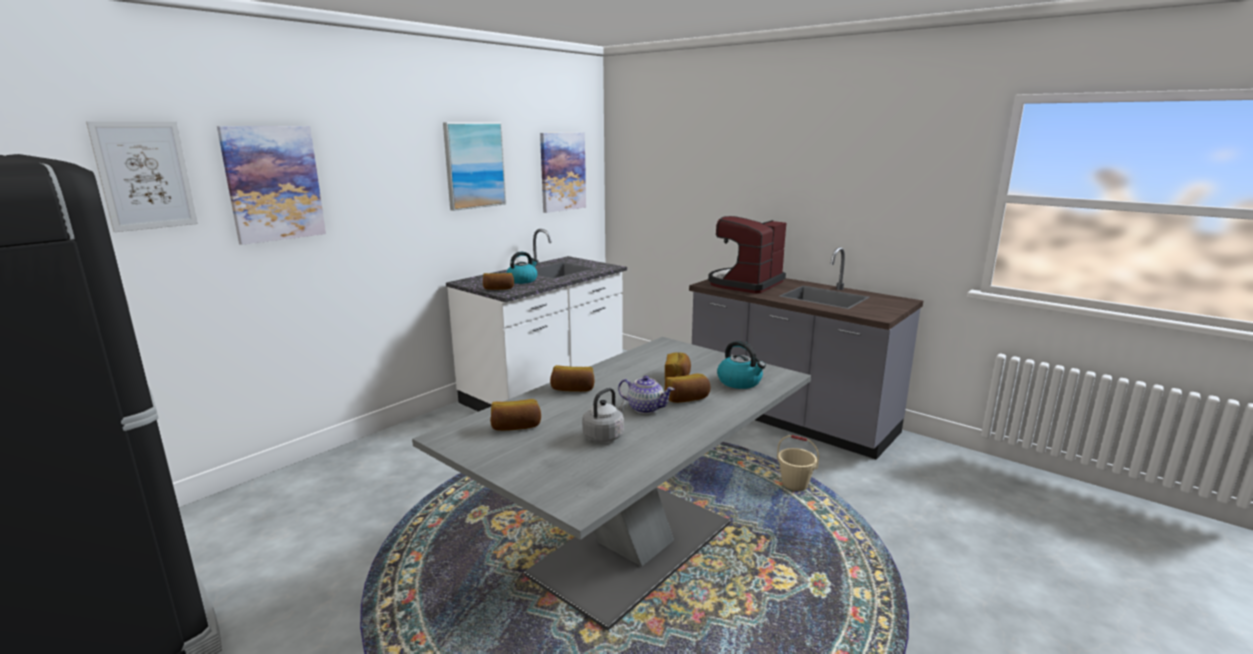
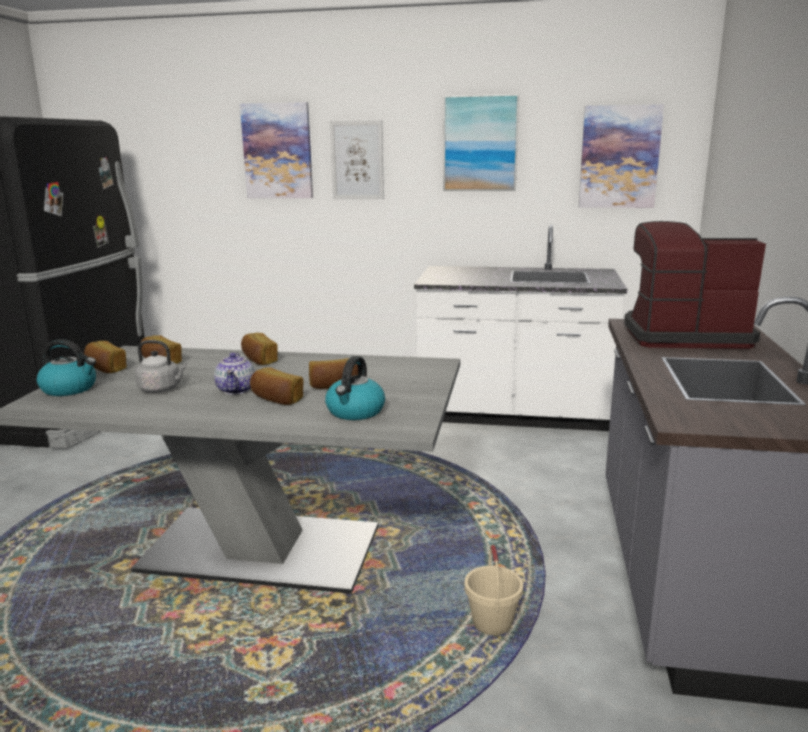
camera: 60 degrees right, 0 degrees up
picture [86,121,198,232] -> picture moved to [330,120,384,200]
bread [483,273,514,290] -> bread moved to [84,341,127,373]
kettle [506,252,538,284] -> kettle moved to [37,339,96,396]

